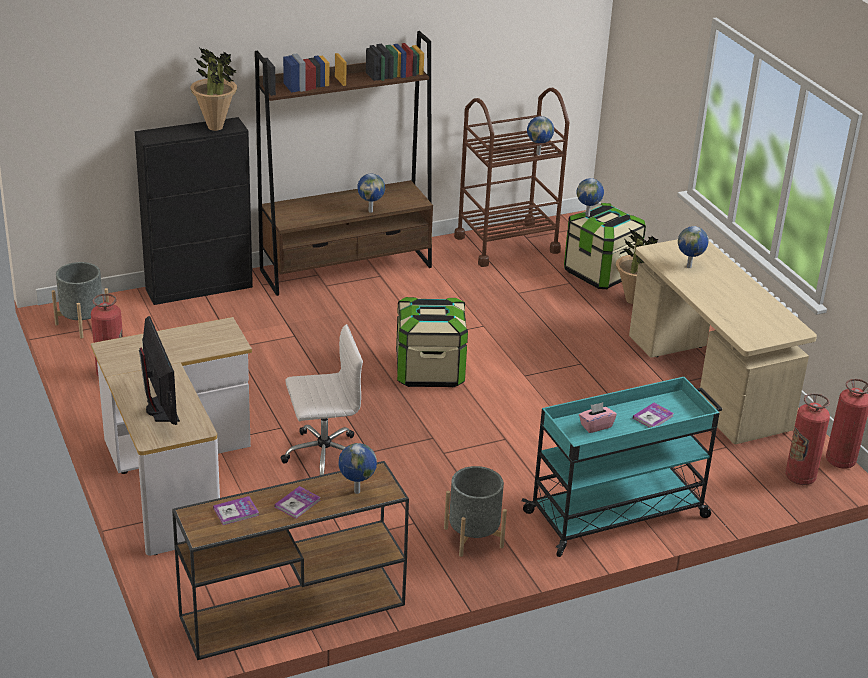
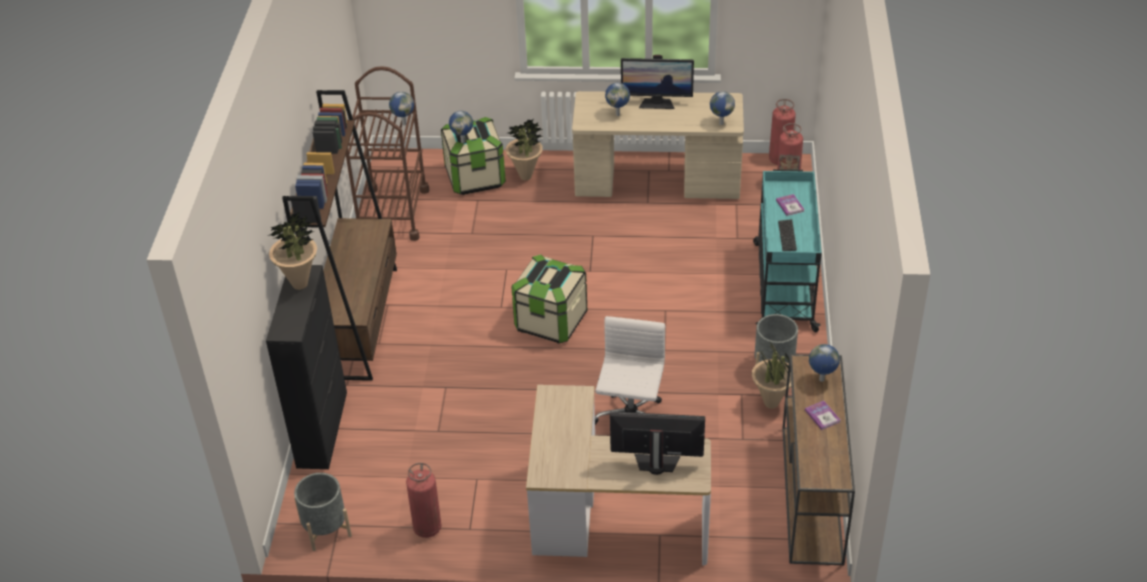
camera: 60 degrees left, 10 degrees up
book [213,496,259,525] -> none
globe [357,174,385,213] -> globe moved to [710,91,735,125]
pink tissue box [579,402,617,433] -> keyboard [778,220,797,251]
none -> monitor [621,55,694,109]
none -> potted plant [751,340,791,409]

